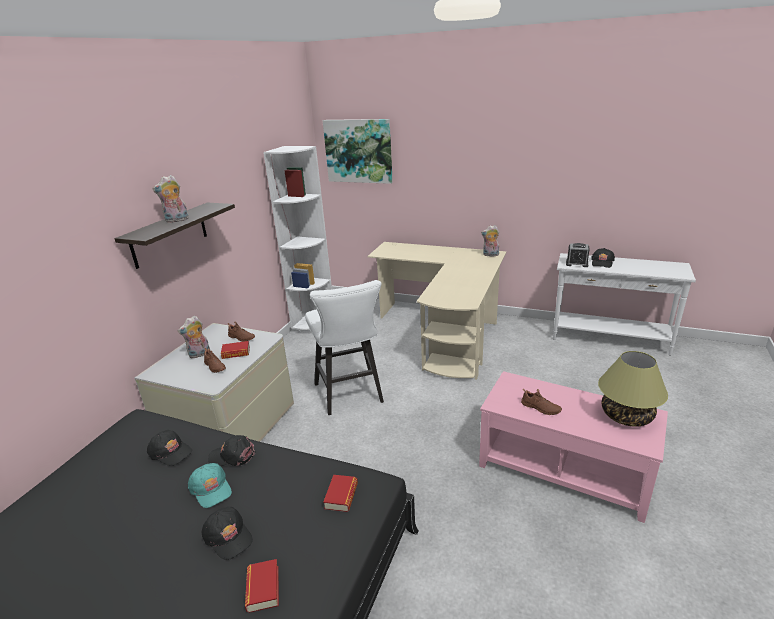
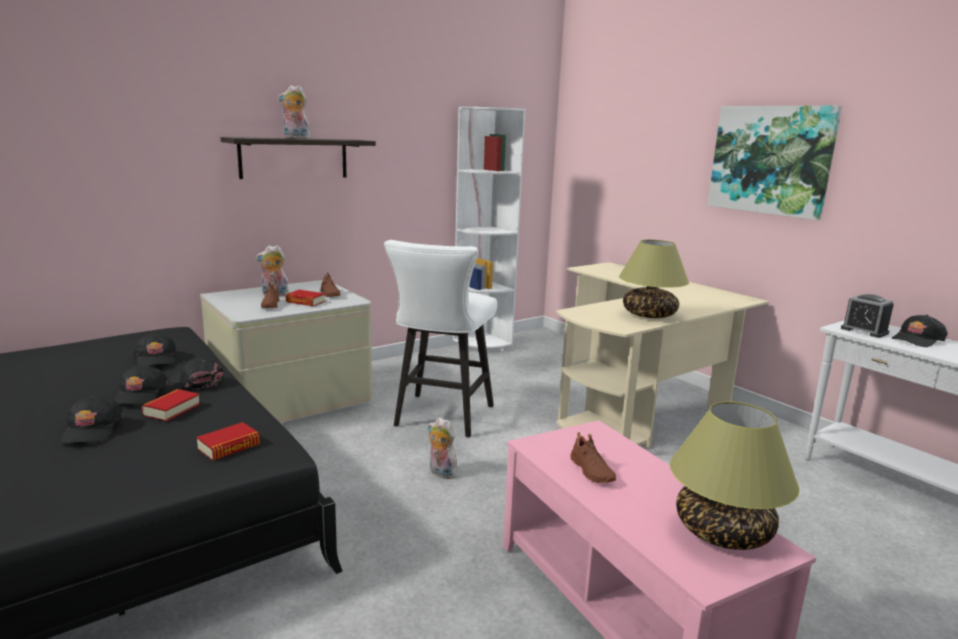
camera: 30 degrees right, 10 degrees down
turquoise cap [188,463,232,508] -> black cap [114,365,167,405]
book [245,559,279,613] -> book moved to [142,389,201,421]
picture [323,119,393,184] -> picture moved to [708,106,842,220]
plush toy [481,225,499,256] -> plush toy moved to [428,417,461,479]
none -> table lamp [619,240,689,318]

